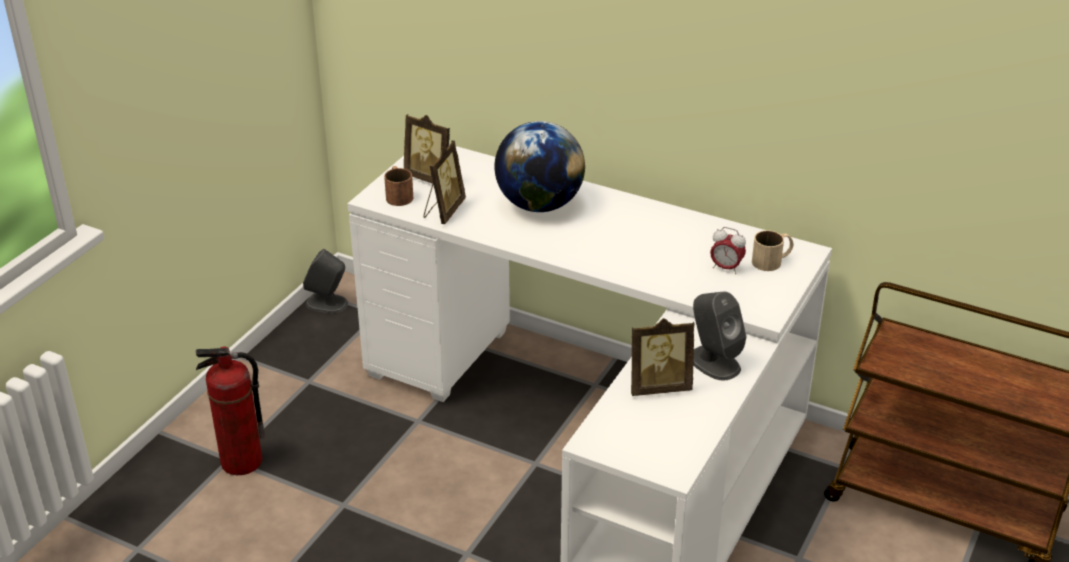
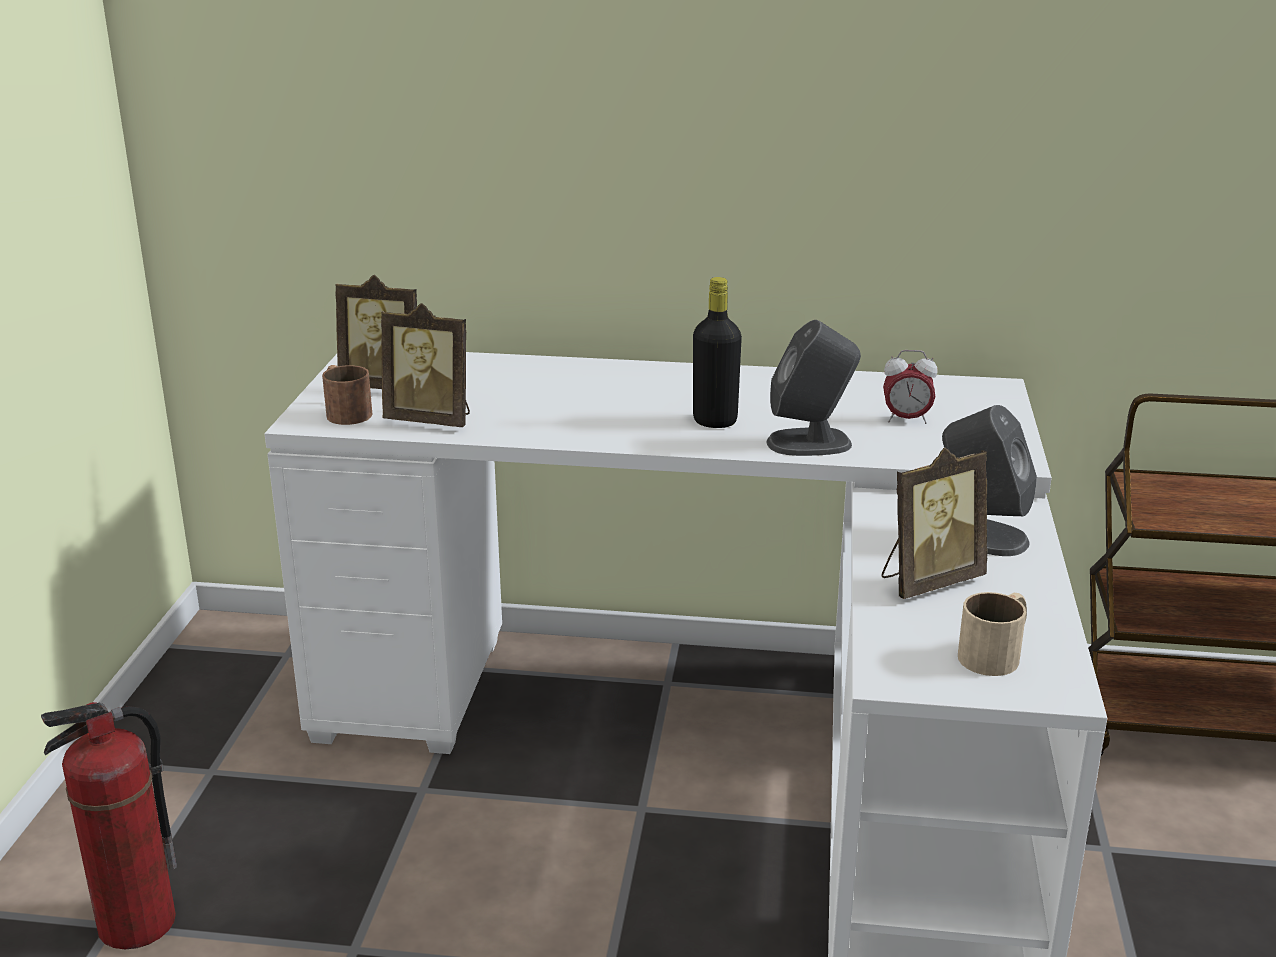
camera: 20 degrees left, 10 degrees down
grey speaker [303,249,348,313] -> grey speaker moved to [766,320,861,456]
picture frame [424,141,466,224] -> picture frame turned 105 degrees clockwise [381,303,470,427]
globe [494,121,585,212] -> none
beige mug [752,230,793,271] -> beige mug moved to [958,592,1027,676]
none -> black bottle [693,277,742,428]

